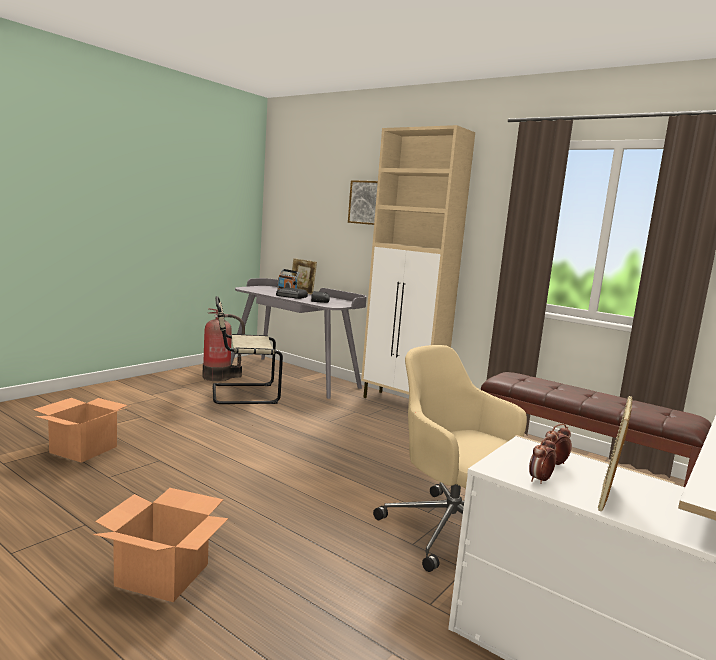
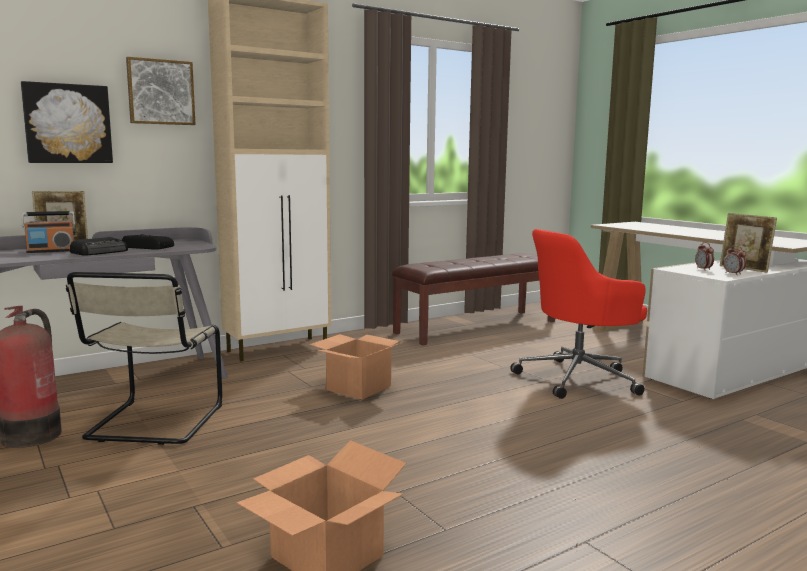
camera: 70 degrees left, 0 degrees up
cardboard box [93,488,228,602] -> cardboard box moved to [309,334,408,400]
beige office chair [373,345,527,572] -> red office chair [510,229,647,399]
none -> picture [21,81,113,163]

